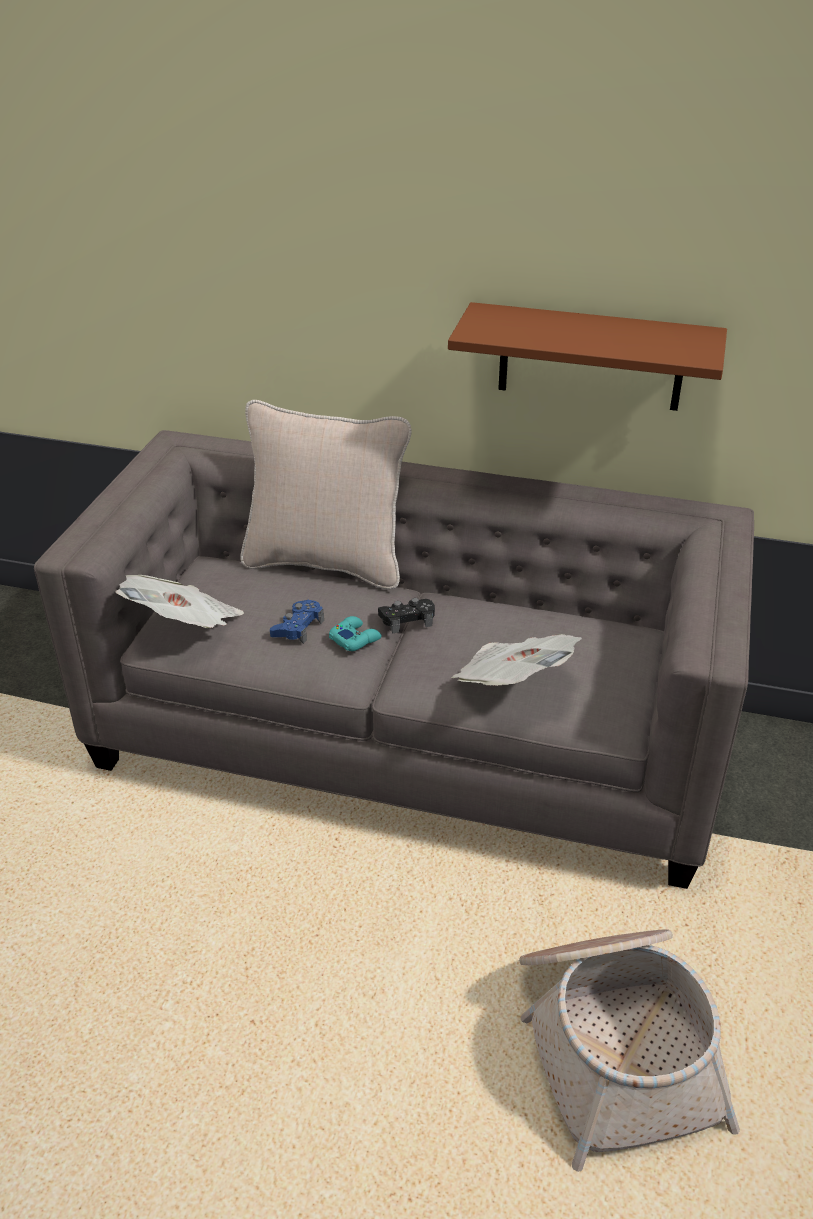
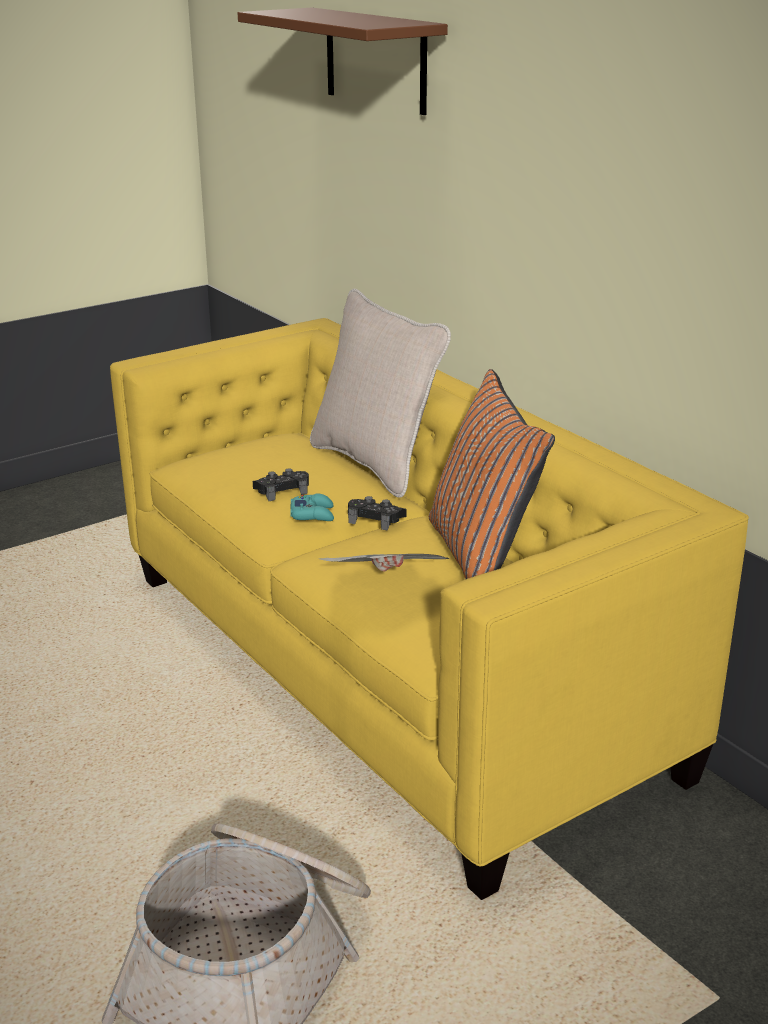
camera: 40 degrees right, 10 degrees down
grey sofa [34,430,754,889] -> yellow sofa [110,318,749,900]
newspaper [115,575,244,628] -> none
blue game controller [270,600,324,644] -> black game controller [253,468,309,501]
brown shelf [448,302,727,411] -> brown shelf moved to [238,8,448,115]
none -> orange pillow [429,369,555,579]

